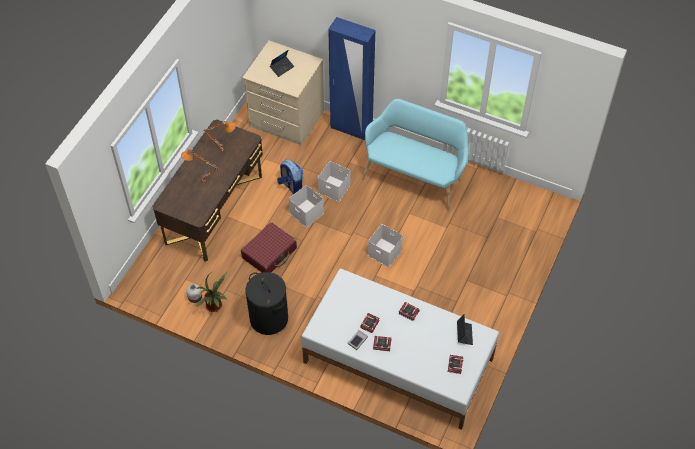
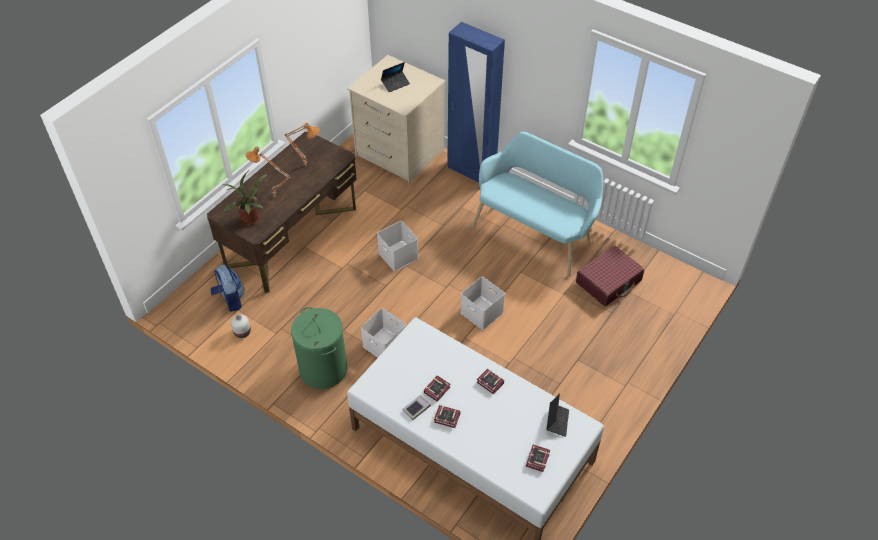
camera: 10 degrees right, 5 degrees down
potted plant [196,271,228,312] -> potted plant moved to [223,172,267,225]
red suitcase [241,222,297,273] -> red suitcase moved to [576,245,644,306]
black laundry basket [245,272,288,335] -> green laundry basket [291,307,347,389]
backpack [277,159,303,194] -> backpack moved to [210,264,245,312]
white storage box [318,161,351,202] -> white storage box moved to [361,308,406,358]

